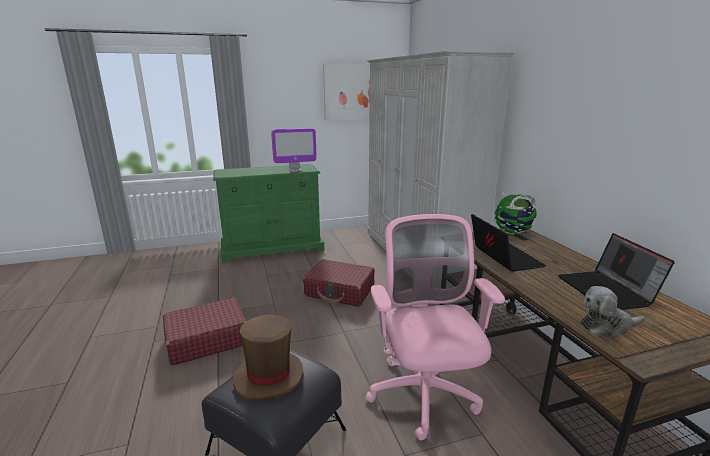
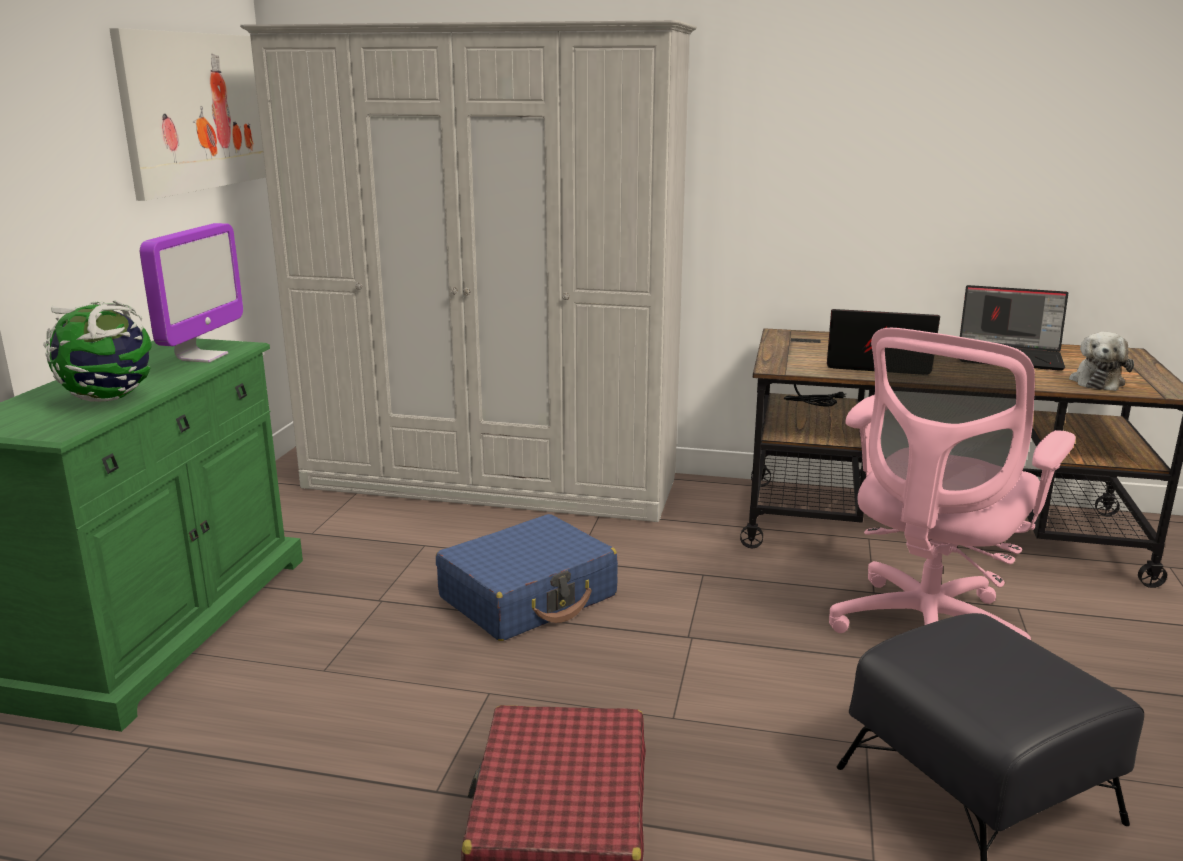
camera: 60 degrees left, 0 degrees up
brown hat [233,315,304,401] -> none
red suitcase [303,259,375,307] -> blue suitcase [436,514,618,641]
pink office chair [365,214,505,441] -> pink office chair turned 75 degrees counterclockwise [829,328,1075,640]
globe [494,192,537,234] -> globe moved to [43,301,152,402]

